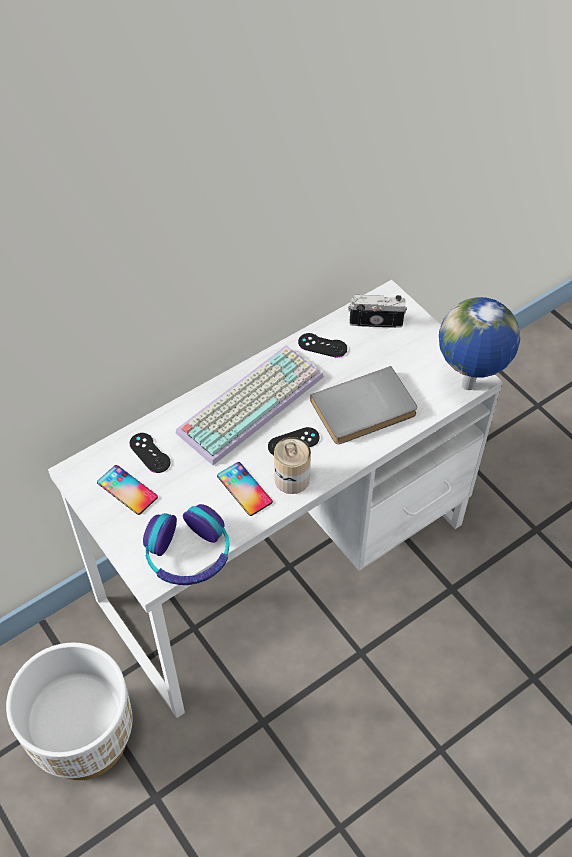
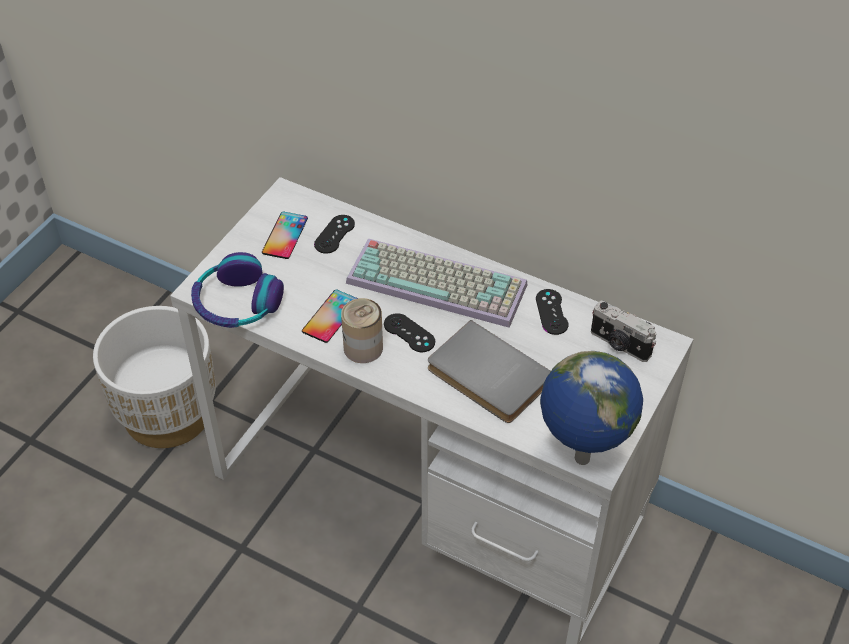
camera: 65 degrees right, 5 degrees down
camera [348,295,407,328] -> camera turned 150 degrees clockwise [591,300,656,362]

